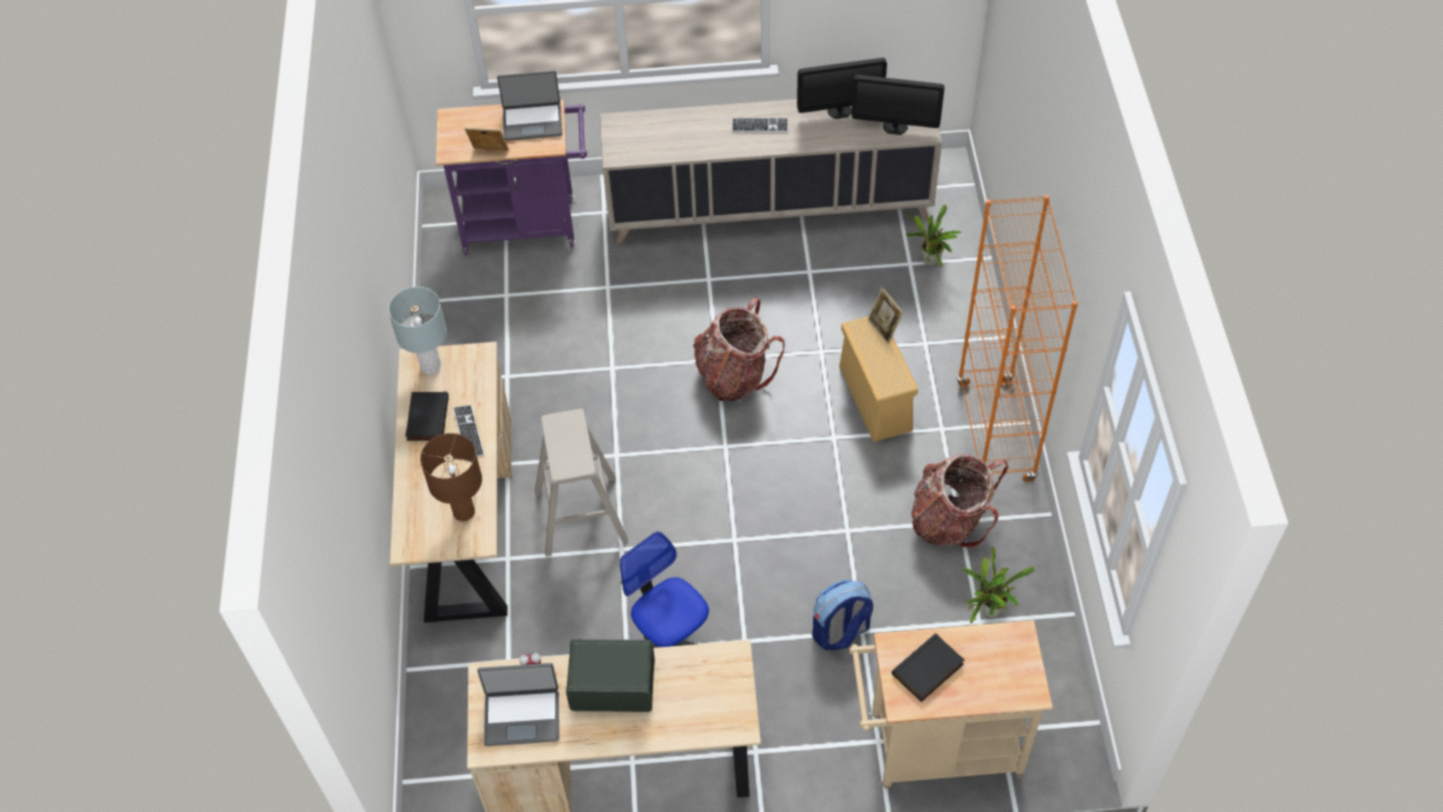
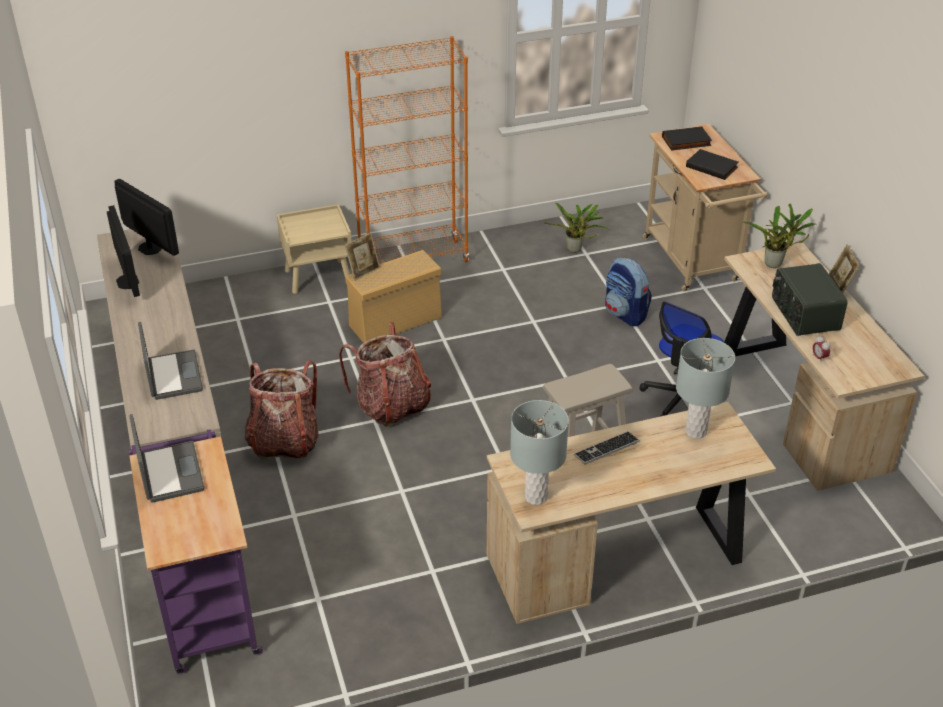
camera: 105 degrees left, 15 degrees down
black book [405,392,449,441] -> black book moved to [662,126,712,151]
brown table lamp [420,433,482,521] -> grey table lamp [676,338,735,439]
picture frame [464,128,509,151] -> picture frame moved to [829,245,860,293]
laptop [477,663,559,746] -> laptop moved to [138,322,203,400]
keyboard [732,118,788,132] -> none
monitor [852,75,945,135] -> monitor turned 45 degrees counterclockwise [114,179,179,256]
potted plant [906,205,962,268] -> potted plant moved to [743,204,817,268]
backpack [911,454,1009,548] -> backpack moved to [245,360,319,460]
none -> beige nightstand [277,204,352,294]

